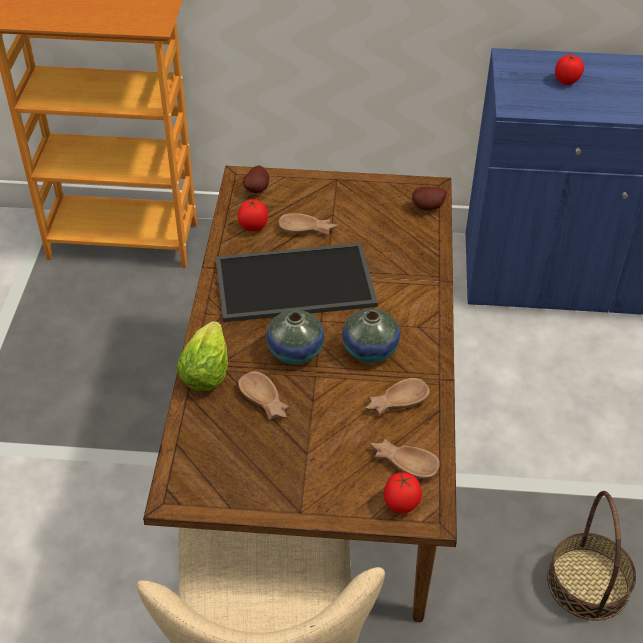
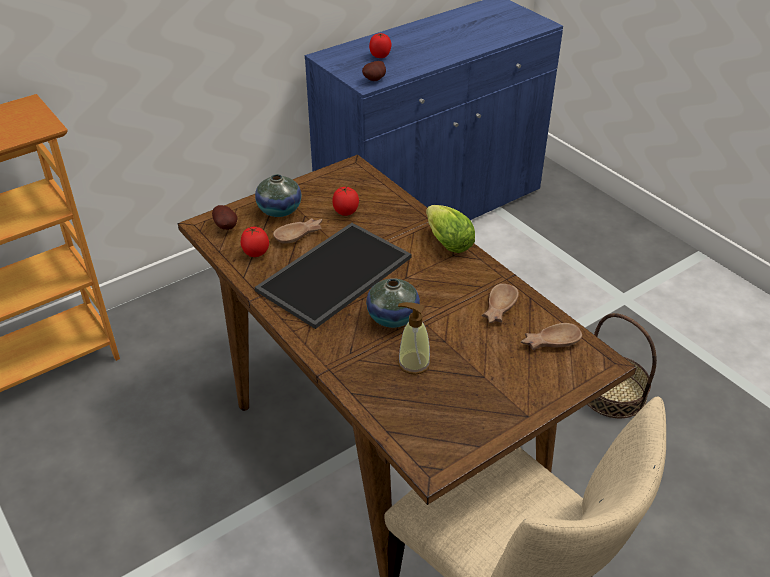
camera: 40 degrees left, 5 degrees down
lettuce [176,321,228,391] -> lettuce moved to [426,205,475,253]
brown bowl [238,371,290,420] -> soap dispenser [398,302,431,375]
vase [342,308,400,363] -> vase moved to [255,174,301,217]
tomato [384,472,422,514] -> tomato moved to [332,187,359,216]
potato [412,187,447,211] -> potato moved to [362,61,386,81]

